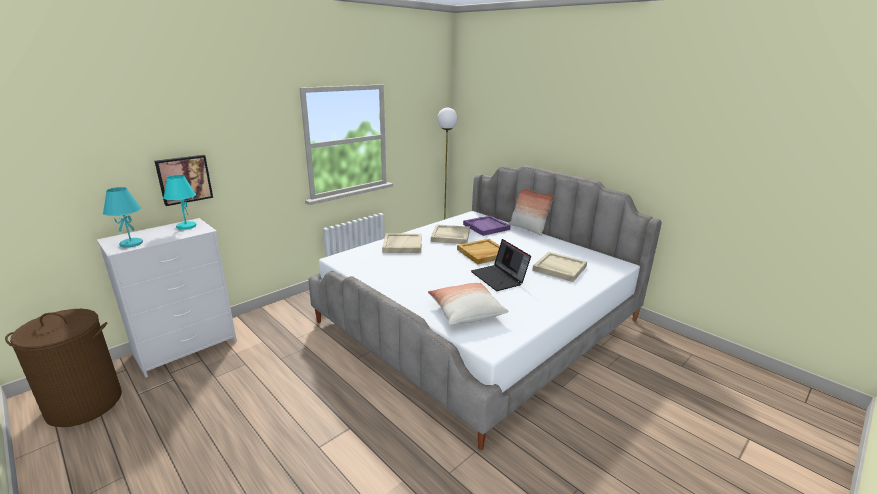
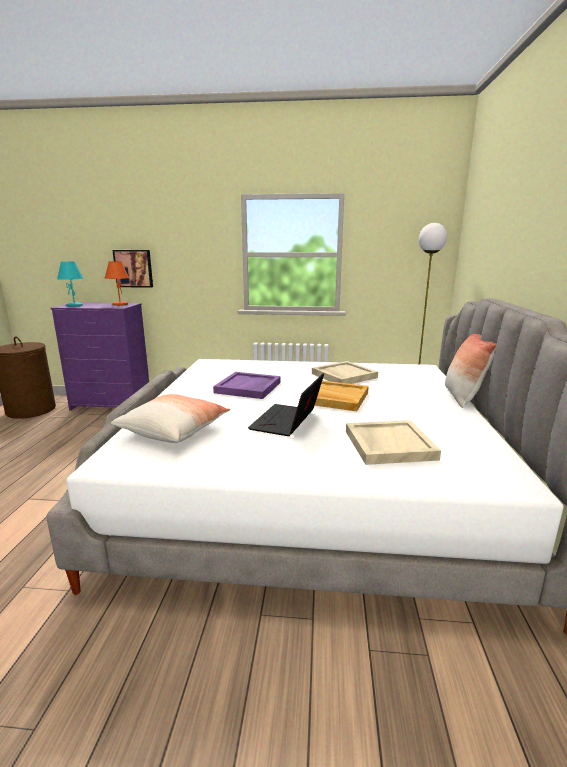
camera: 50 degrees right, 5 degrees down
white dresser [97,218,237,378] -> purple dresser [51,302,149,411]
turquoise table lamp [163,175,196,230] -> orange table lamp [105,261,129,306]
beige tray [382,233,422,253] -> none
purple tray [463,215,511,236] -> purple tray moved to [213,372,281,399]

